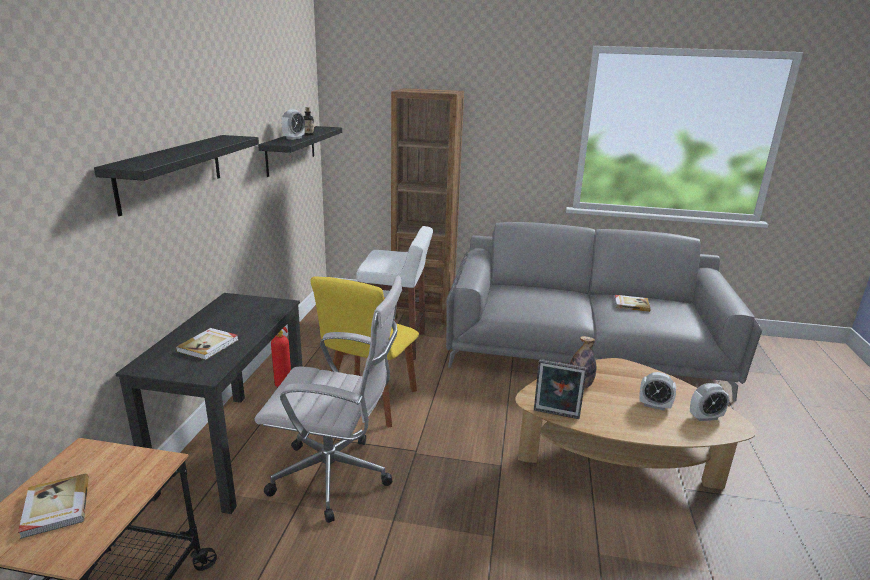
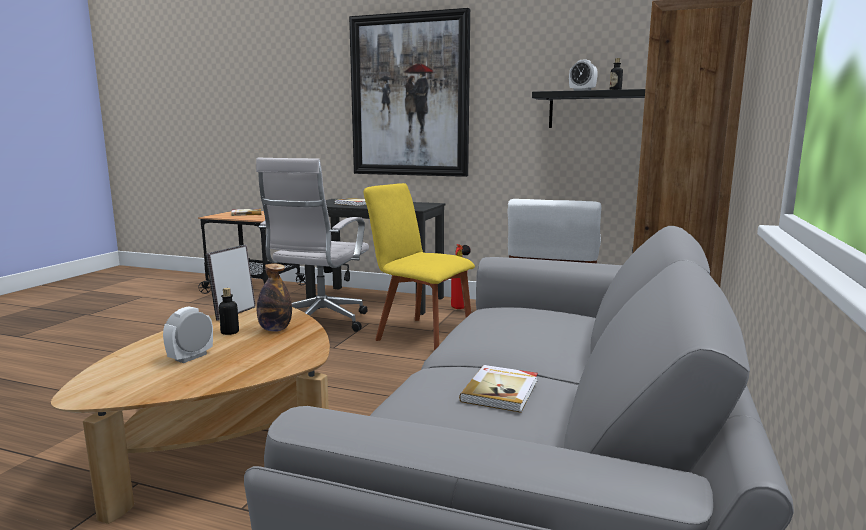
camera: 100 degrees right, 10 degrees down
black shelf [94,135,259,216] -> picture [349,8,470,177]
alarm clock [690,383,730,421] -> none
none -> bottle [219,288,239,335]

